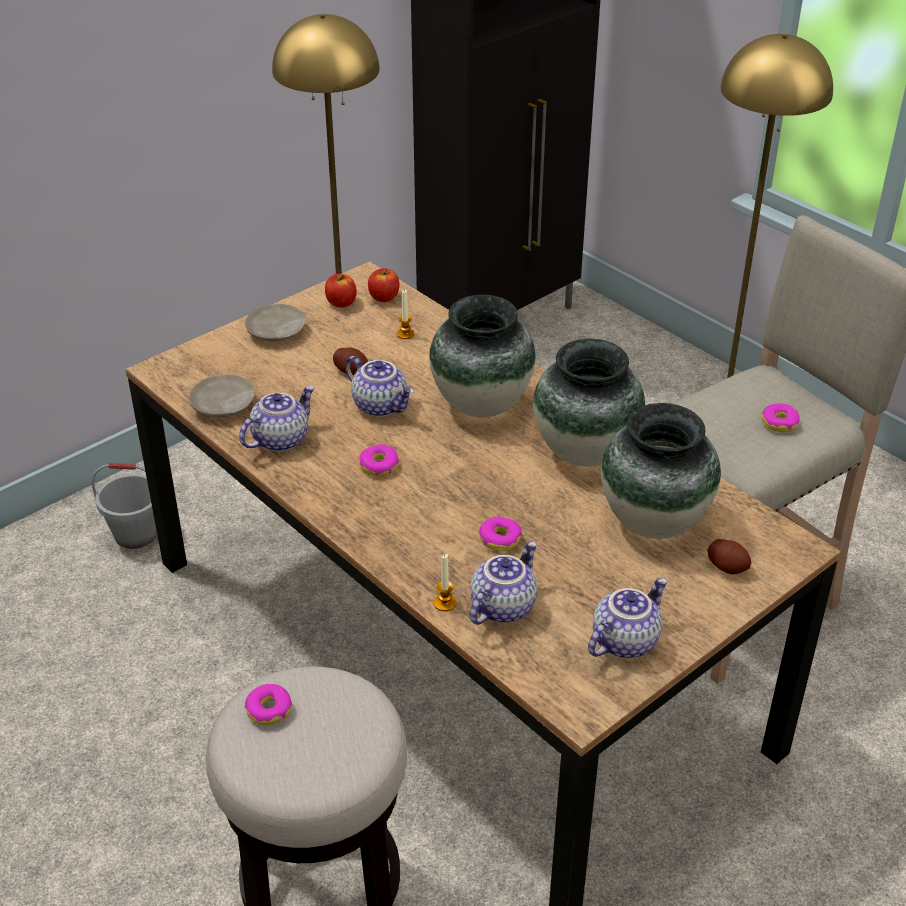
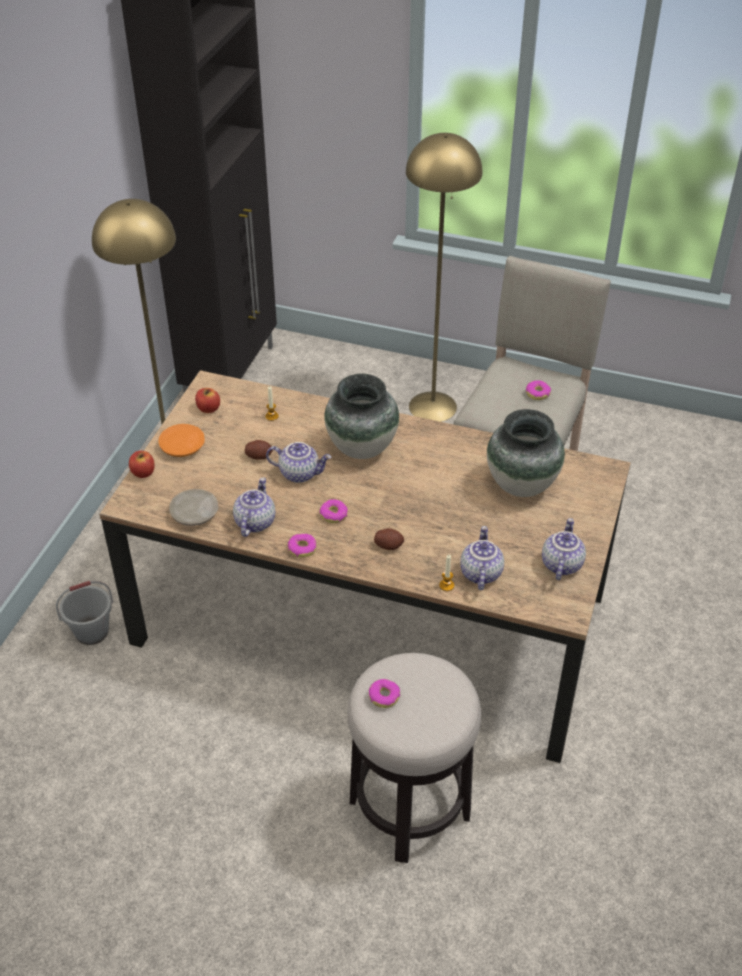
camera: 30 degrees left, 5 degrees up
beige plate [245,304,306,342] -> orange plate [158,424,205,457]
apple [368,268,399,302] -> apple moved to [129,451,155,478]
donut [478,516,522,551] -> donut moved to [288,534,317,558]
vase [533,339,645,467] -> none
potato [707,539,751,575] -> potato moved to [374,528,404,550]

